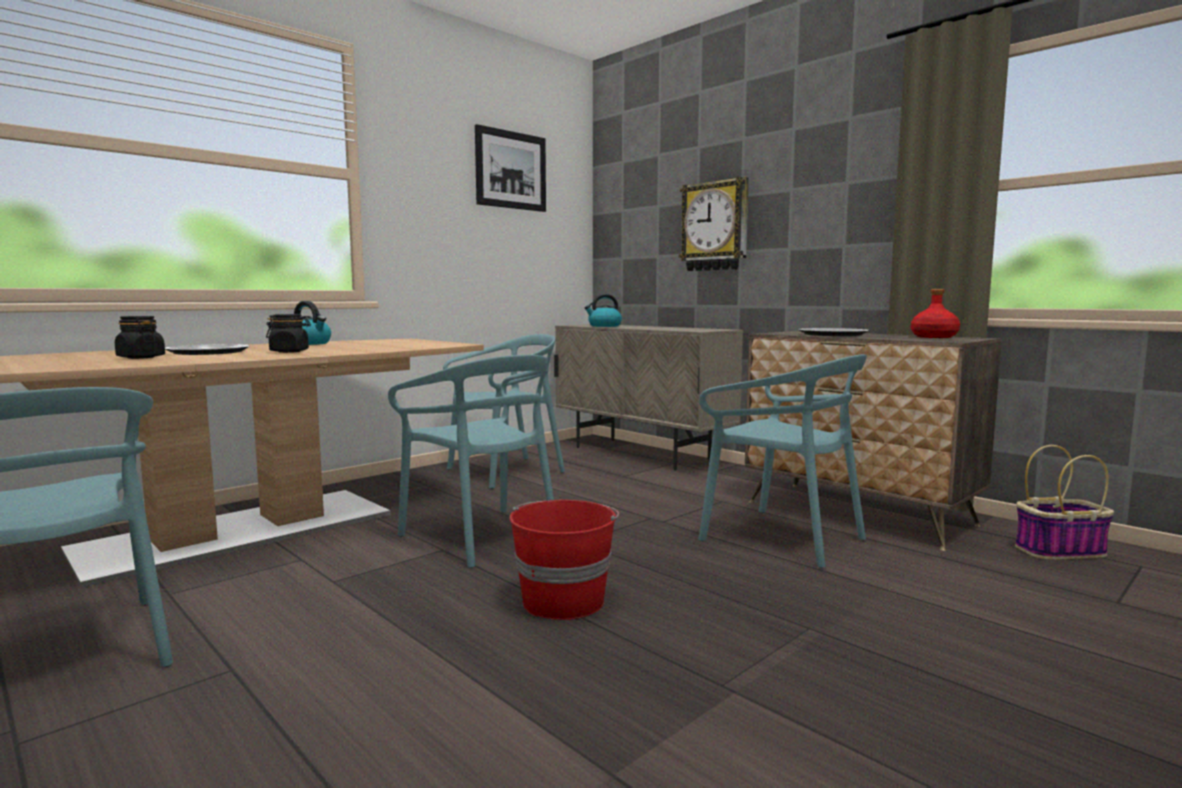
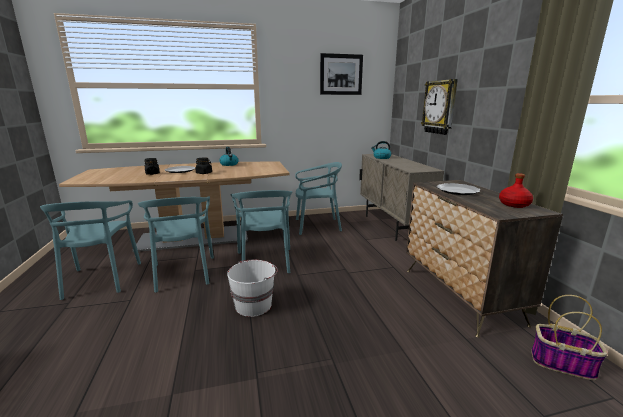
camera: 30 degrees right, 10 degrees up
red bucket [509,500,619,620] -> white bucket [227,260,278,317]
turquoise chair [698,354,867,568] -> turquoise chair moved to [138,197,214,293]

